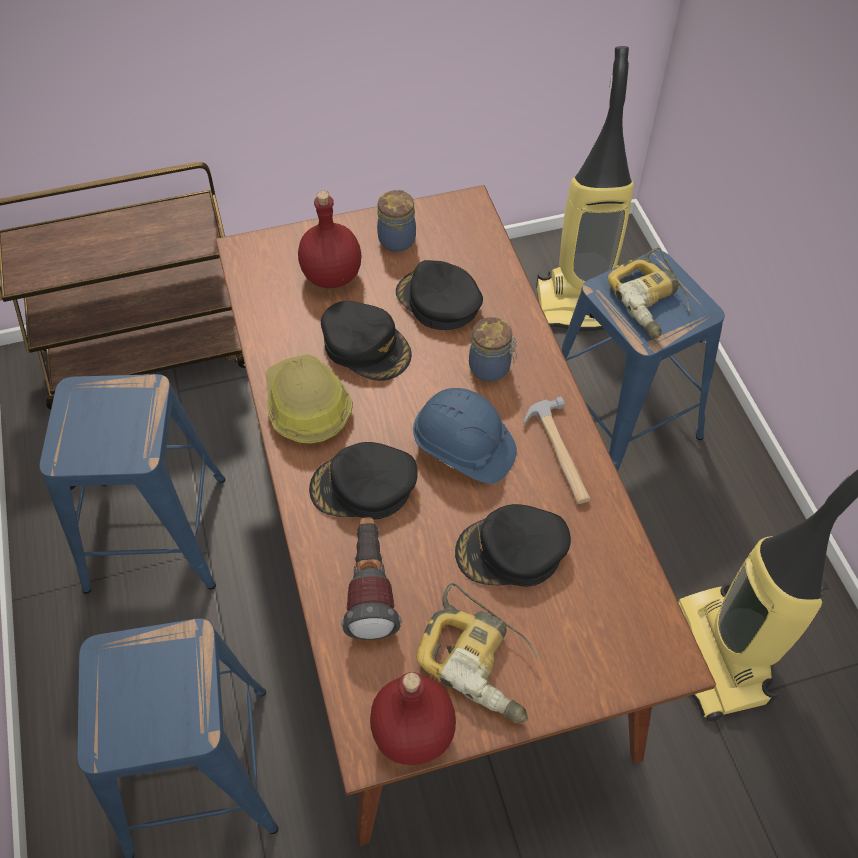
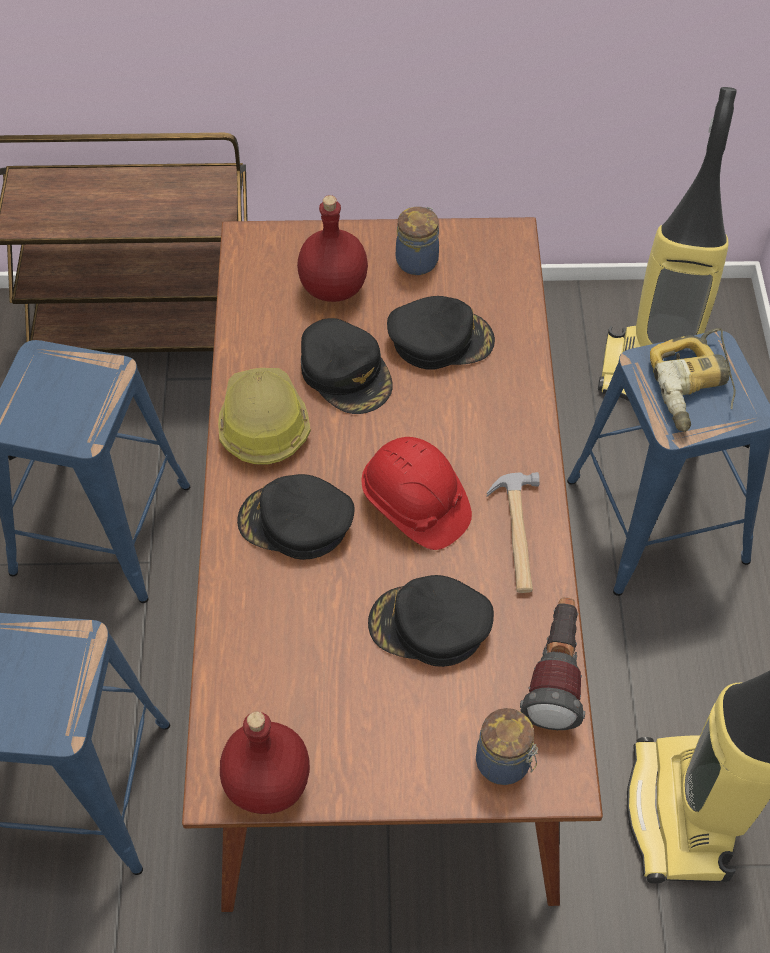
camera: 15 degrees right, 0 degrees up
flashlight [341,517,401,640] -> flashlight moved to [520,597,585,730]
black cap [396,260,483,330] -> black cap turned 120 degrees clockwise [387,296,495,370]
blue hard hat [413,388,517,484] -> red hard hat [361,437,472,550]
power drill [417,583,539,723] -> none
jar [469,317,517,382] -> jar moved to [476,708,538,785]

